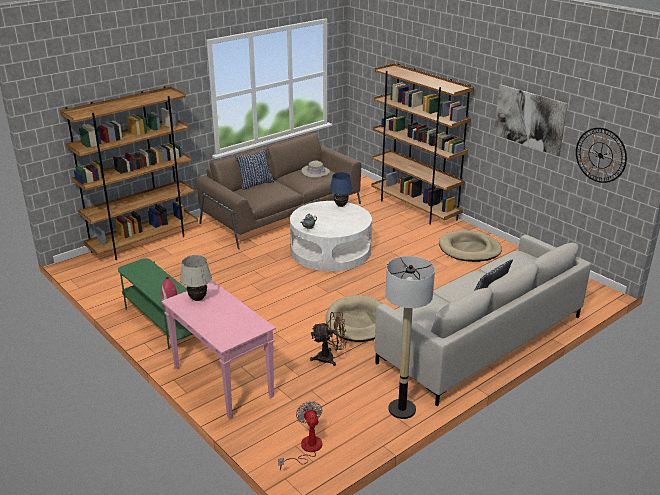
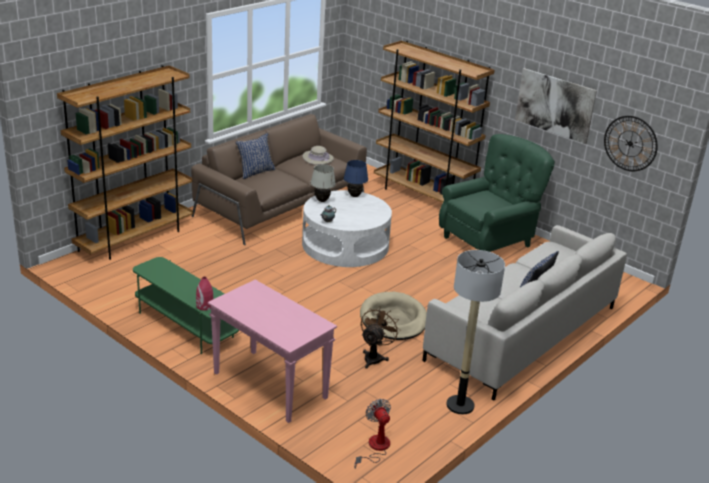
camera: 10 degrees left, 0 degrees up
white table lamp [180,255,212,301] -> white table lamp moved to [311,164,336,202]
brown fan [310,312,347,366] -> brown fan turned 45 degrees counterclockwise [361,306,400,369]
beige dog bed [439,230,502,262] -> green armchair [439,134,555,252]

